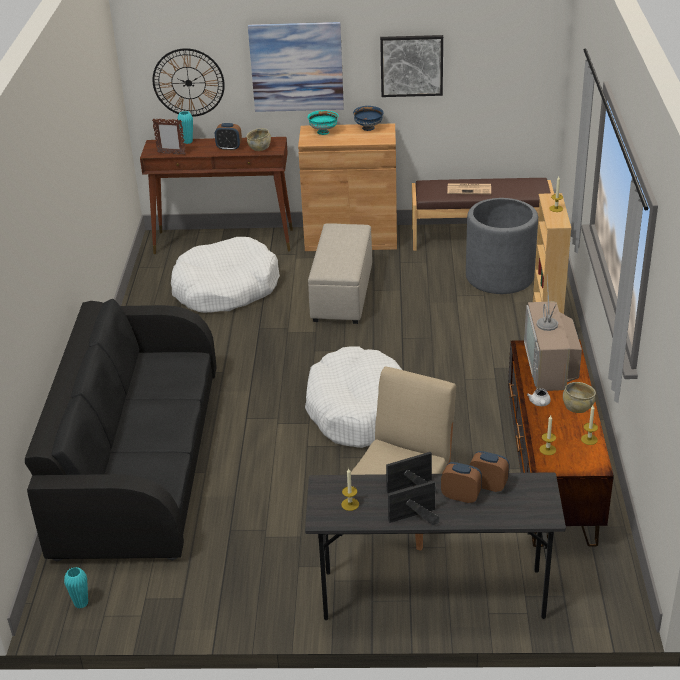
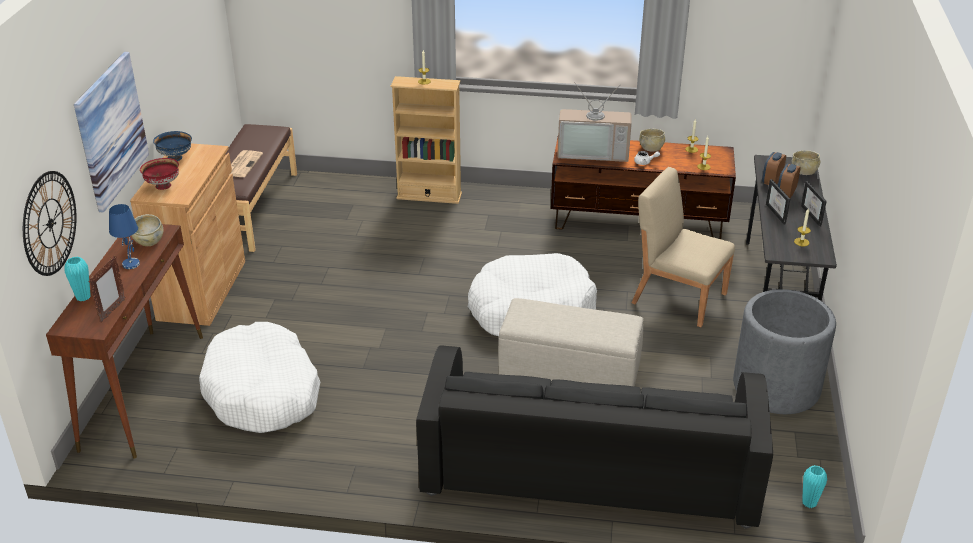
camera: 85 degrees left, 0 degrees up
alarm clock [215,123,242,151] -> blue table lamp [109,204,140,269]
turquoise bowl [307,110,339,135] -> red bowl [140,158,179,190]
beige ottoman [308,223,372,324] -> beige ottoman moved to [498,298,643,386]
picture [380,35,443,97] -> none
grey planter [466,198,538,294] -> grey planter moved to [733,289,836,414]
none -> beige bowl [792,150,820,175]

